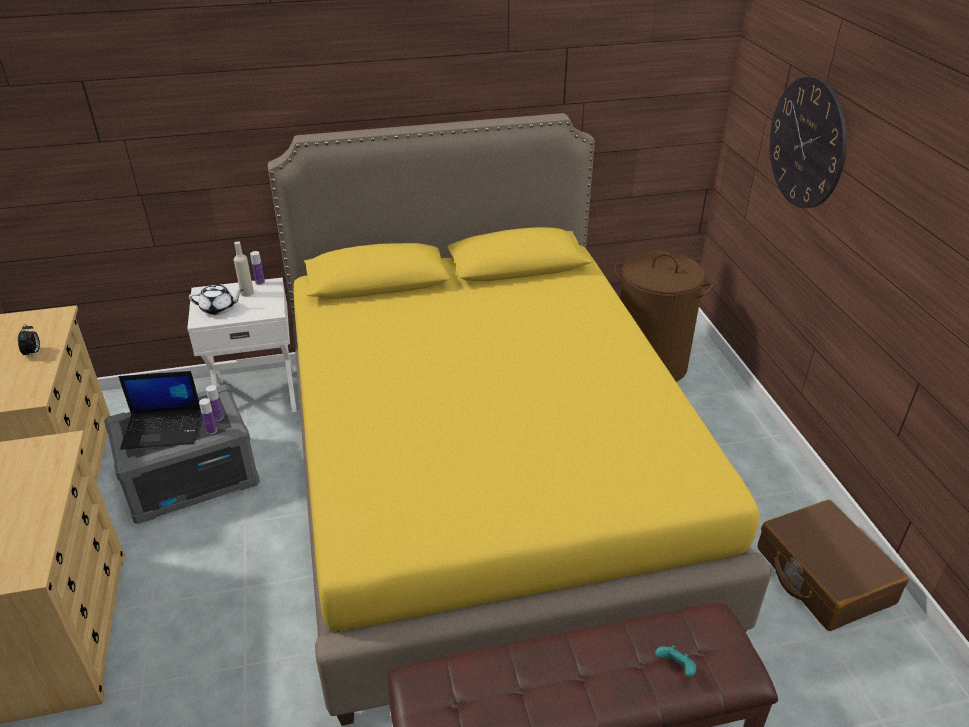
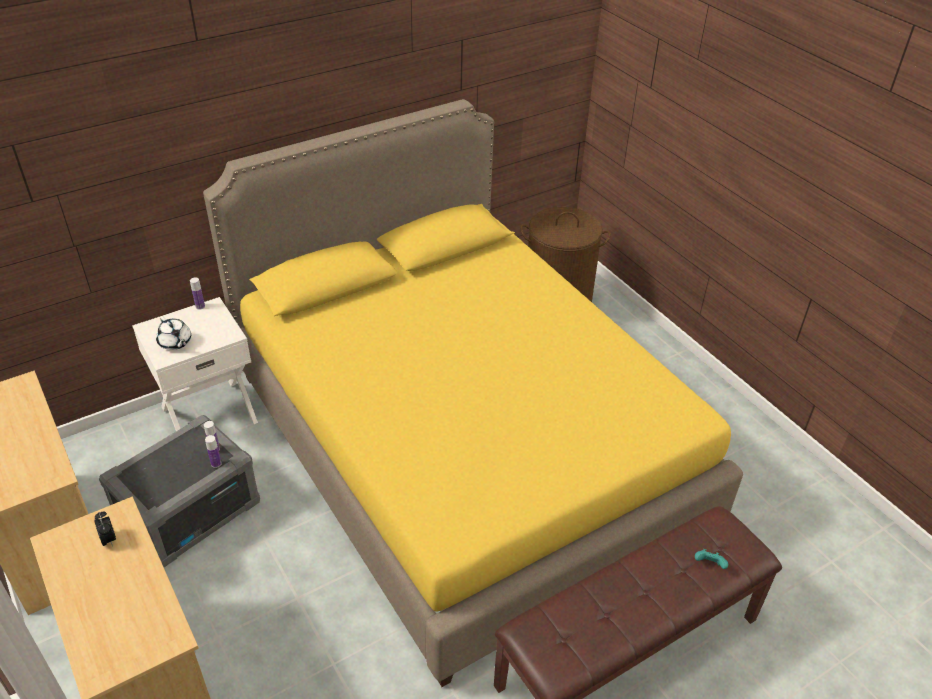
camera: 20 degrees left, 5 degrees up
alarm clock [18,324,40,358] -> alarm clock moved to [94,512,116,546]
laptop [118,371,201,450] -> none
white teapot [189,285,244,315] -> white teapot turned 75 degrees clockwise [156,316,191,350]
beige bottle [234,241,254,297] -> none
brown suitcase [757,500,909,631] -> none
wall clock [770,77,847,208] -> none

